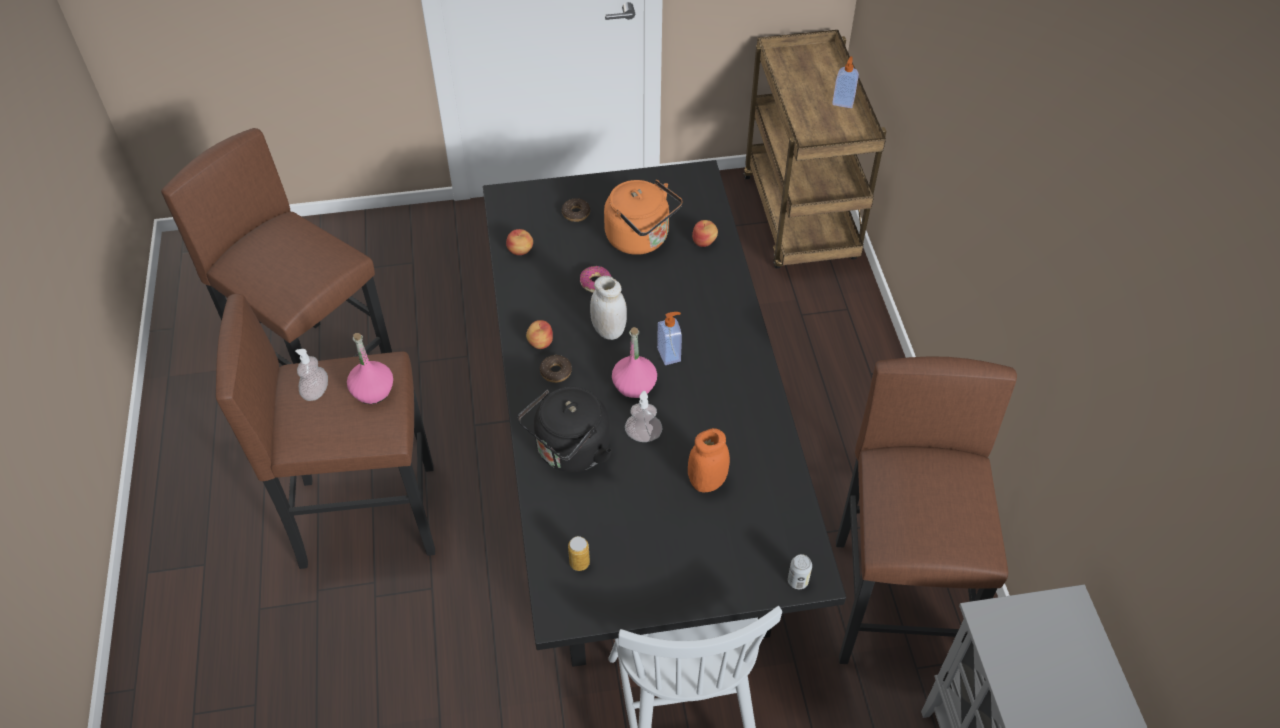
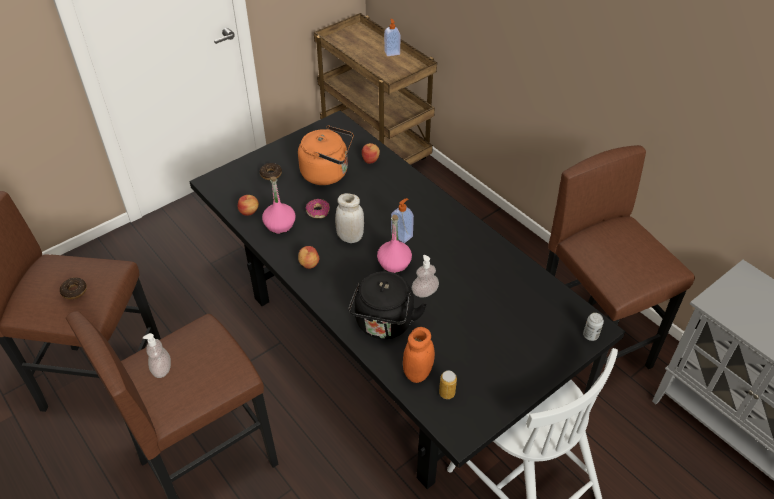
camera: 30 degrees left, 5 degrees down
pink bottle [347,333,393,404] -> pink bottle moved to [262,177,296,234]
donut [540,355,572,383] -> donut moved to [60,278,87,299]
orange jar [688,428,730,493] -> orange jar moved to [403,327,435,383]

